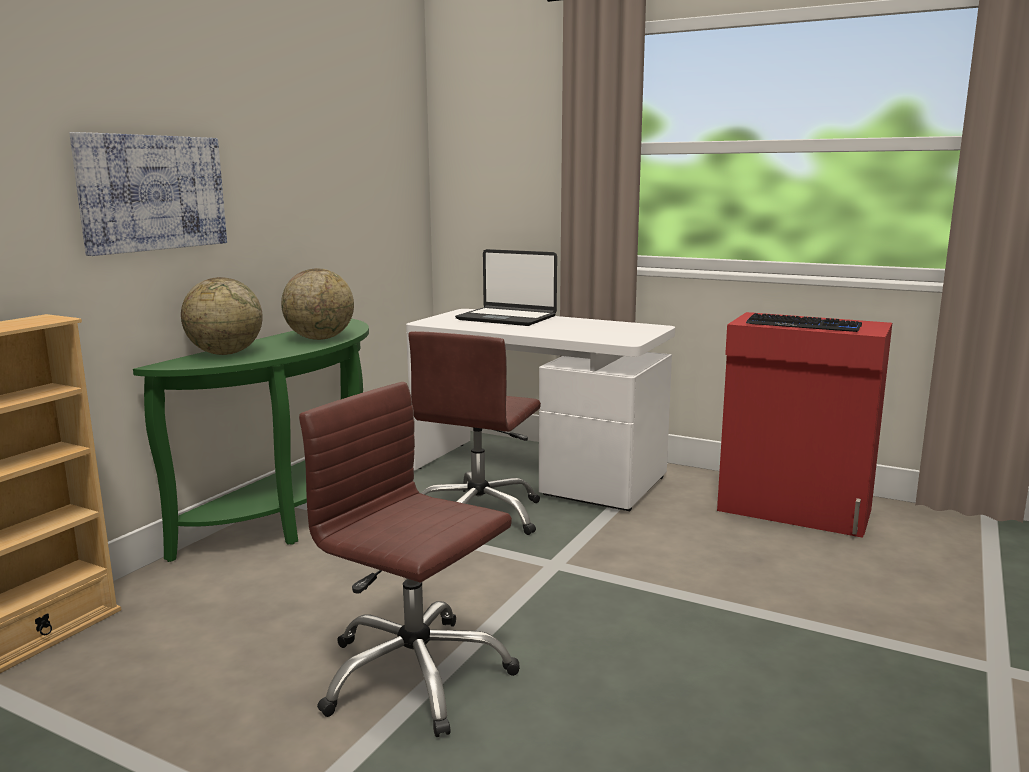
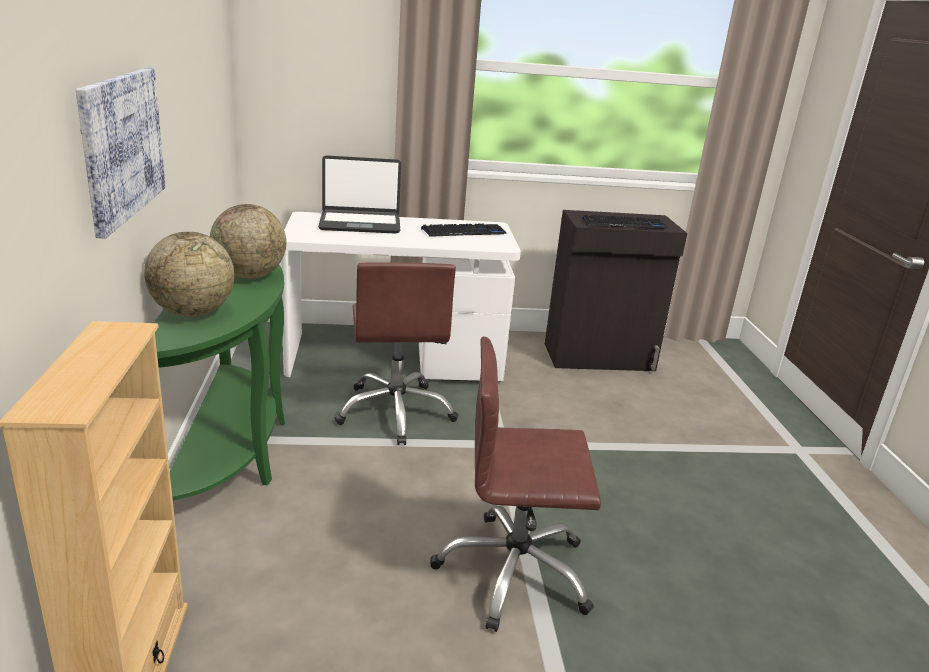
camera: 35 degrees left, 10 degrees up
red cabinet [717,312,892,538] -> black cabinet [545,210,687,371]
none -> keyboard [421,224,507,237]

